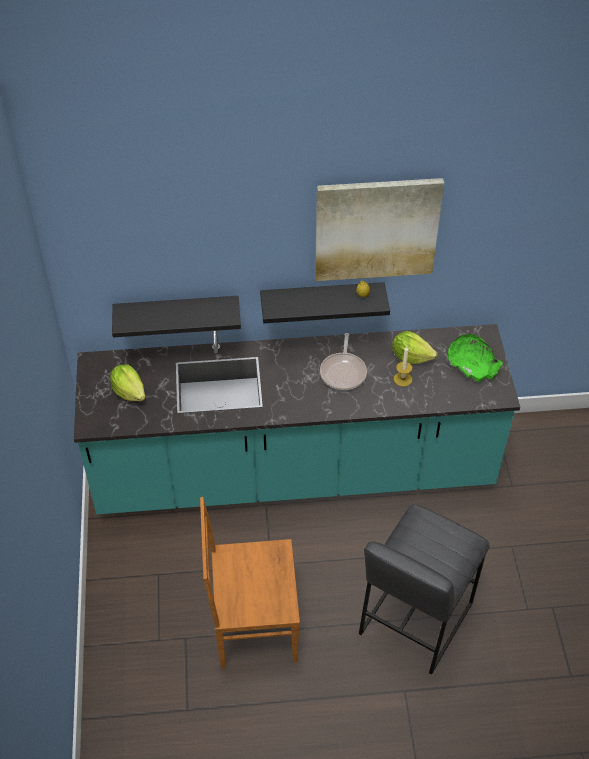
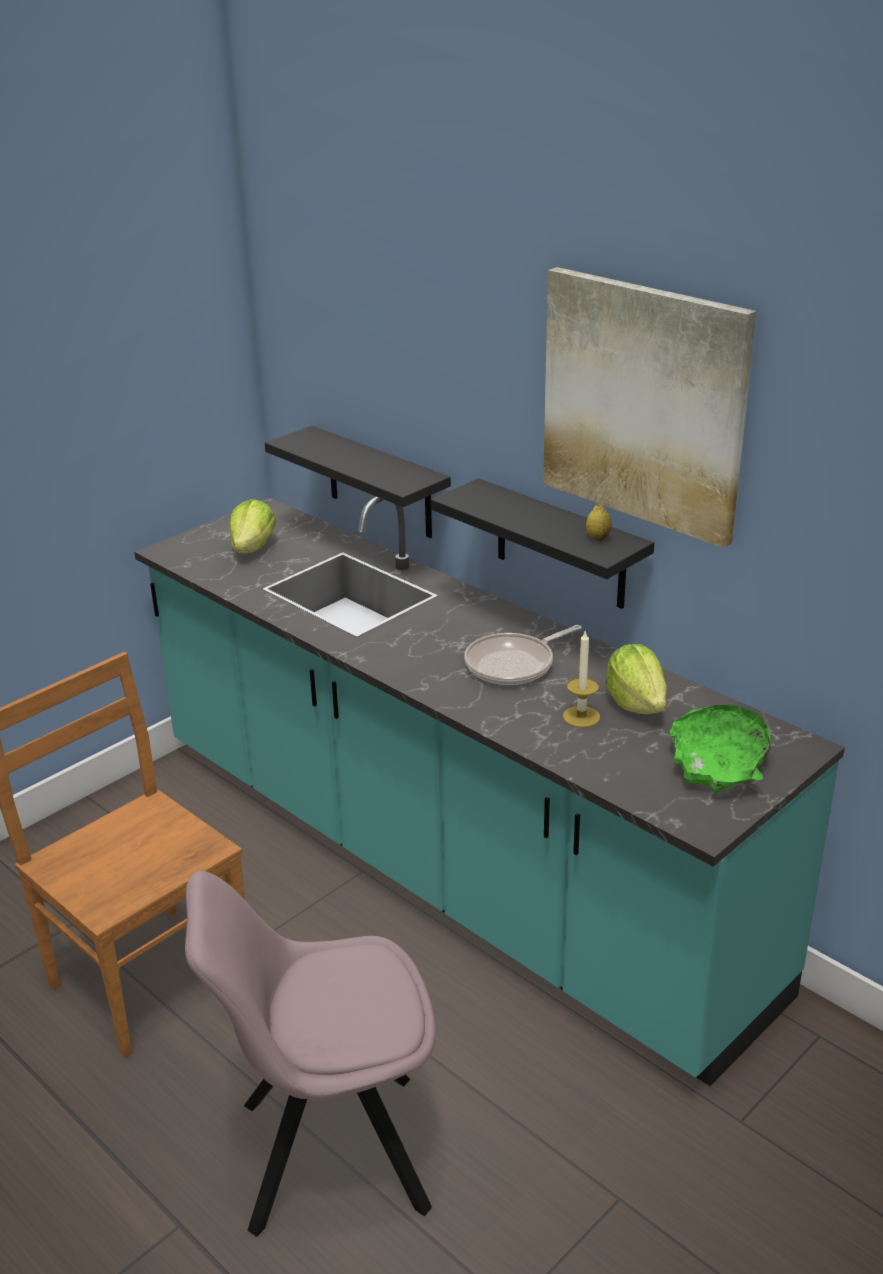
camera: 50 degrees right, 20 degrees down
grey stool [359,504,490,674] -> pink chair [185,871,436,1237]

